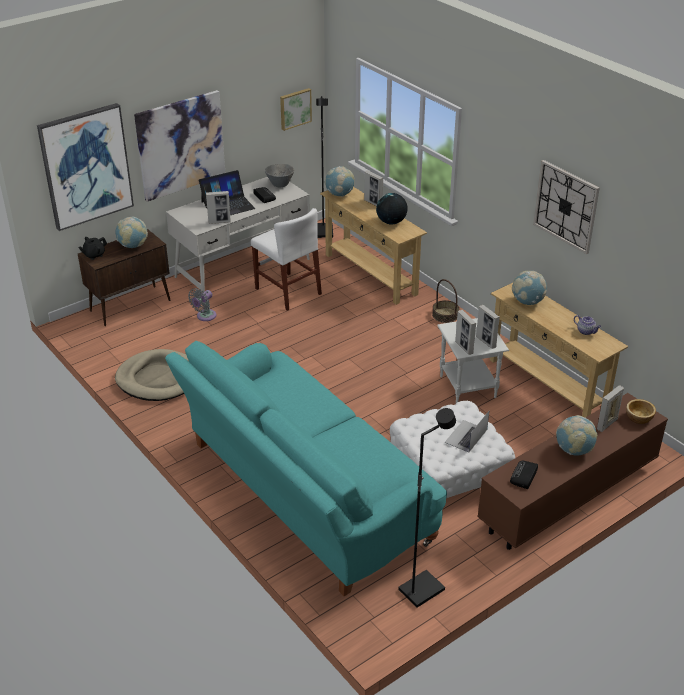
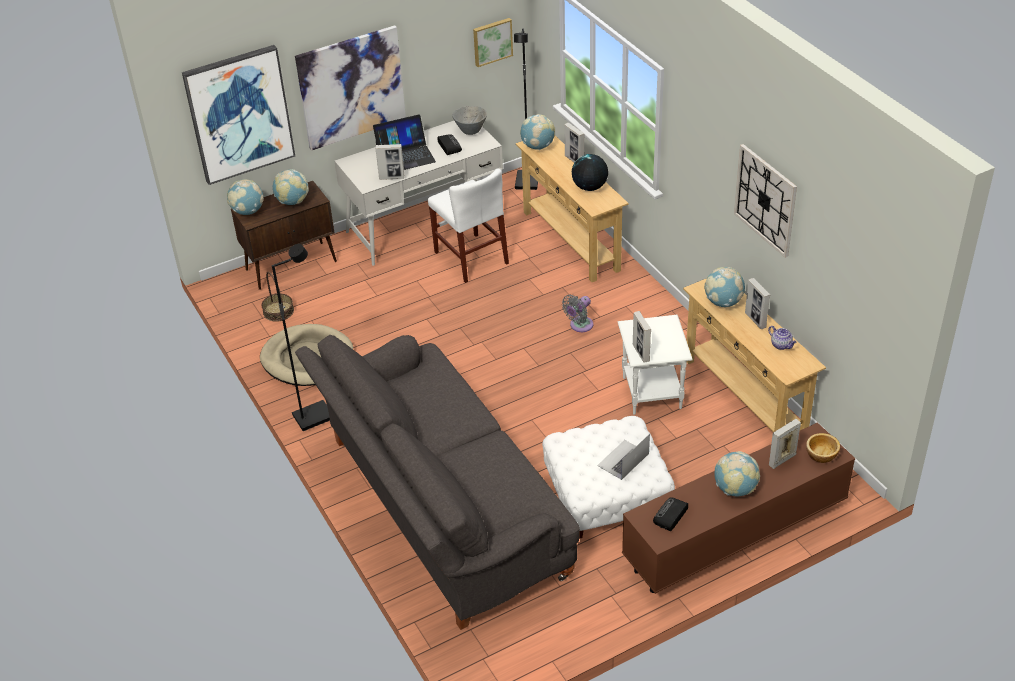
camera: 10 degrees right, 5 degrees up
black teapot [78,237,107,260] -> globe [227,179,264,215]
turquoise sofa [165,341,447,596] -> grey sofa [295,335,580,630]
grey fan [188,288,217,321] -> grey fan moved to [562,294,593,332]
black floor lamp [398,408,456,608] -> black floor lamp moved to [272,244,330,431]
basket [432,279,459,323] -> basket moved to [262,272,294,322]
picture frame [476,305,500,349] -> picture frame moved to [745,278,770,329]

